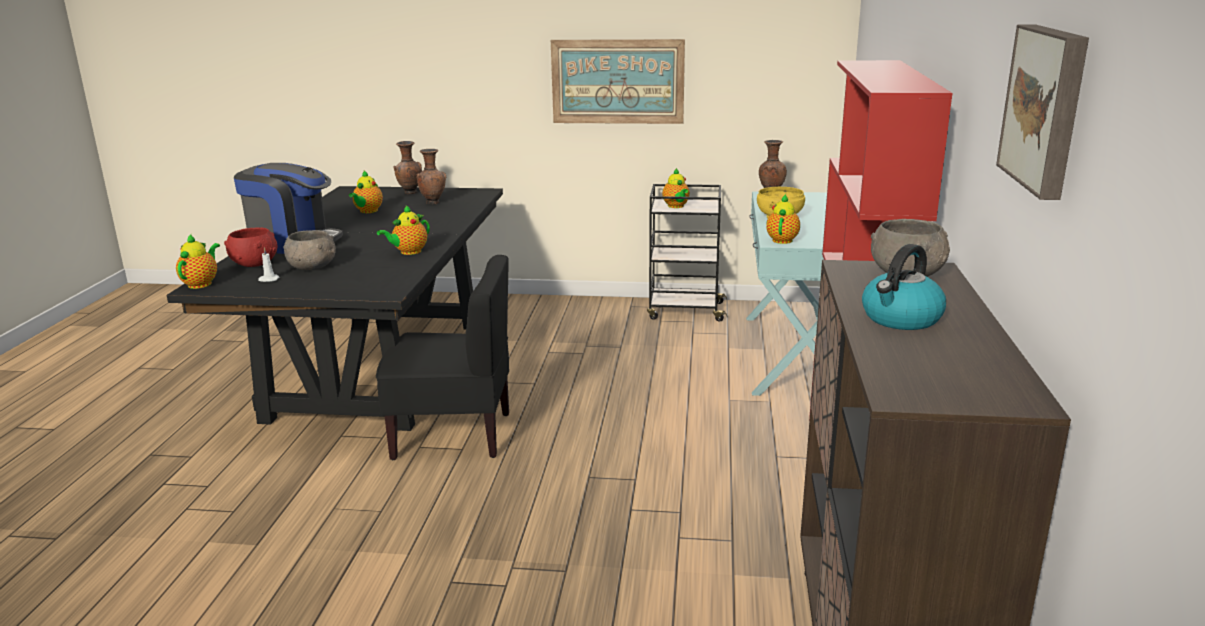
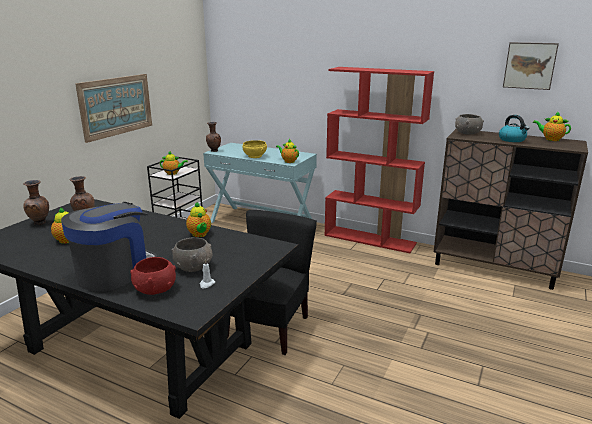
camera: 70 degrees left, 0 degrees up
teapot [176,234,220,289] -> teapot moved to [533,111,571,141]

